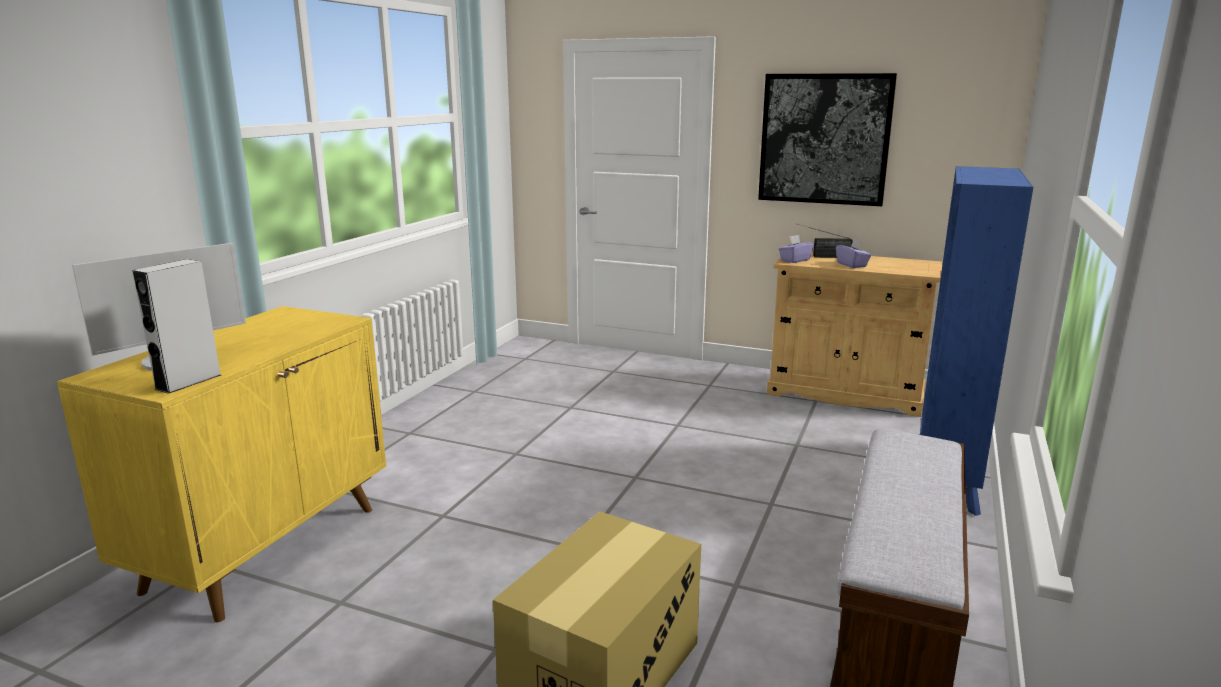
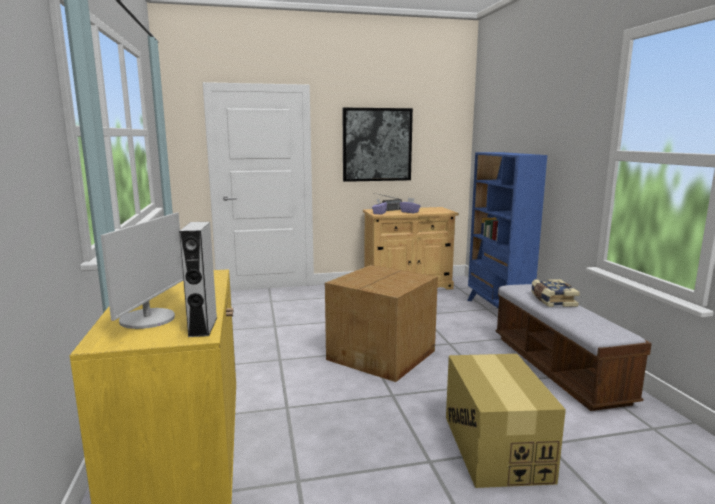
camera: 35 degrees left, 5 degrees down
none -> cardboard box [325,265,438,382]
none -> book [531,279,580,307]

